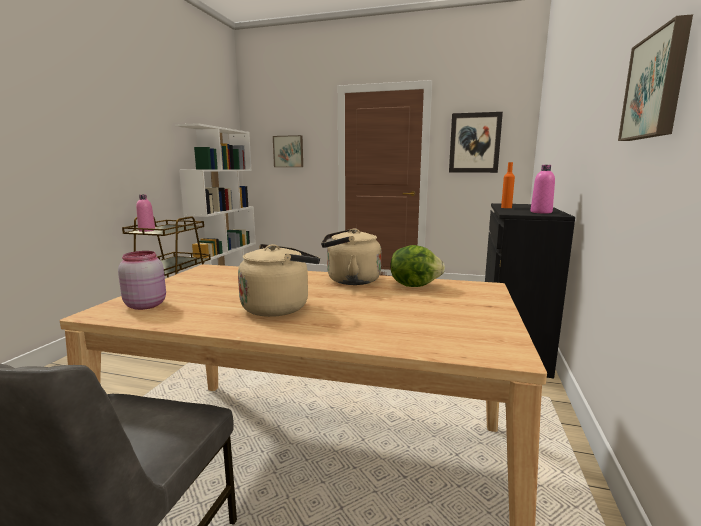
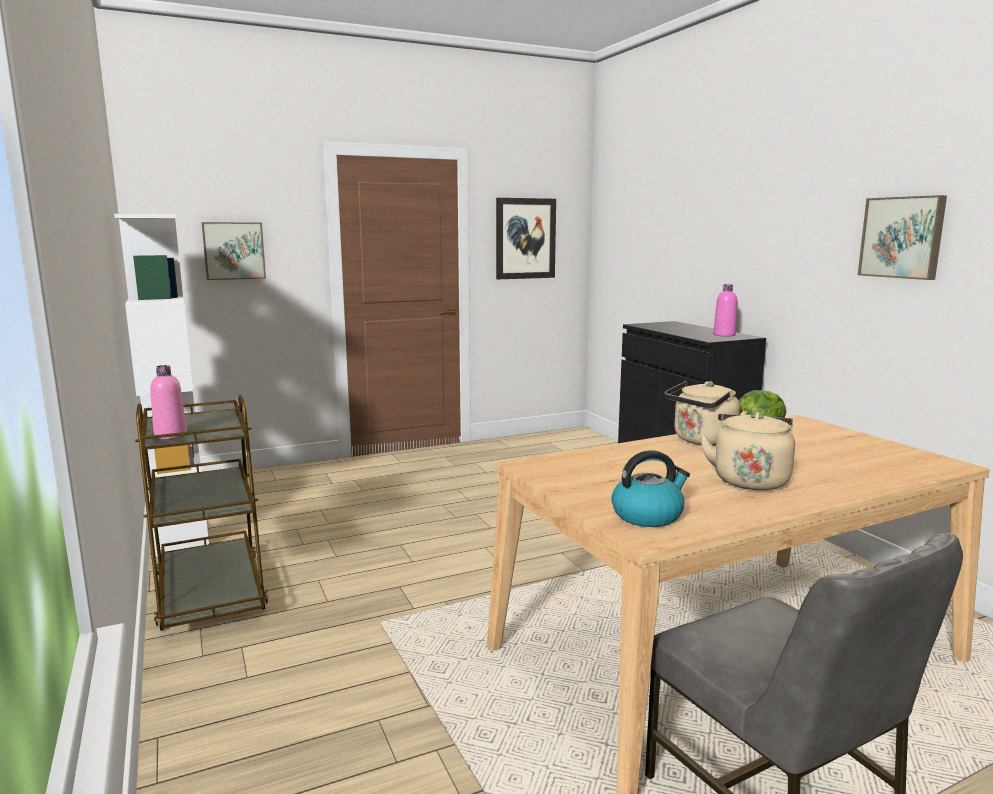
camera: 40 degrees left, 0 degrees up
pink jar [118,251,166,310] -> kettle [611,450,690,527]
orange bottle [501,162,515,208] -> none

